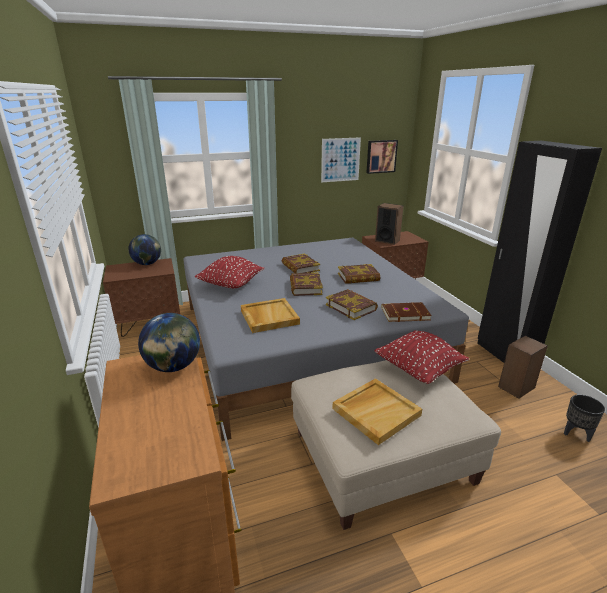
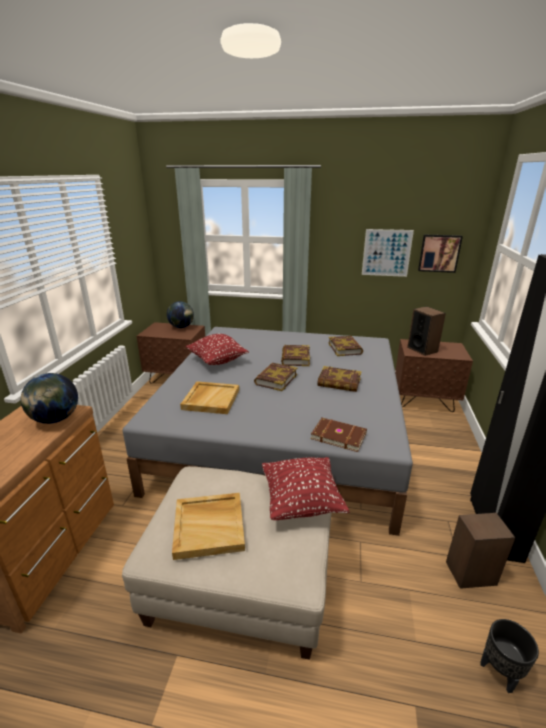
camera: 30 degrees right, 0 degrees up
book [326,289,378,320] -> book moved to [328,336,363,356]

